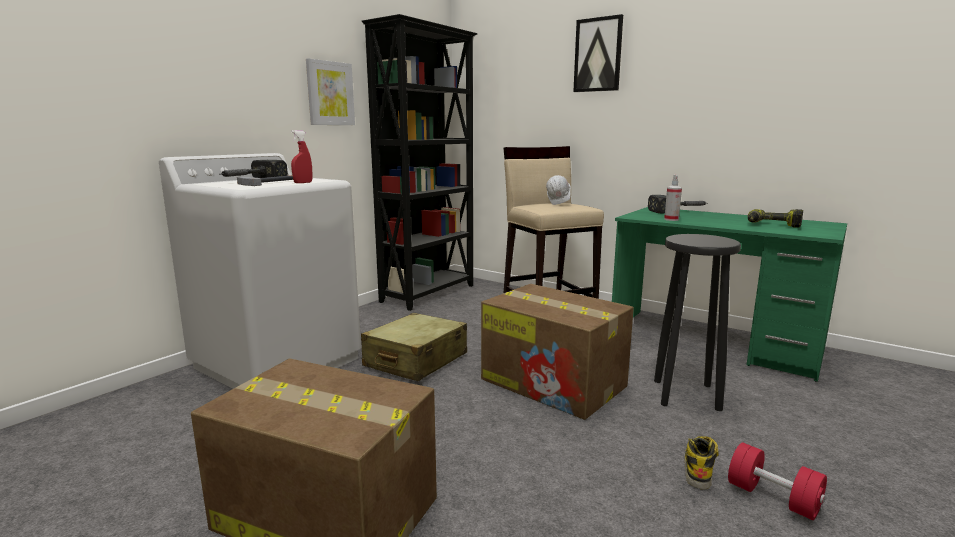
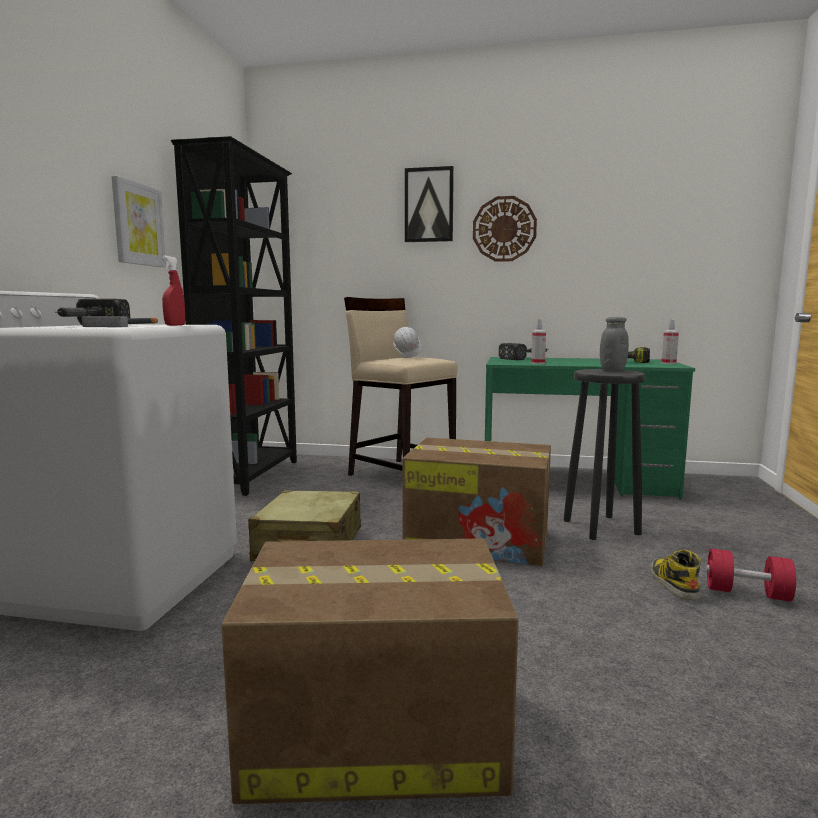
camera: 25 degrees left, 5 degrees down
none -> wall clock [473,196,537,262]
none -> grey jar [600,317,629,371]
none -> spray bottle [662,319,679,364]

